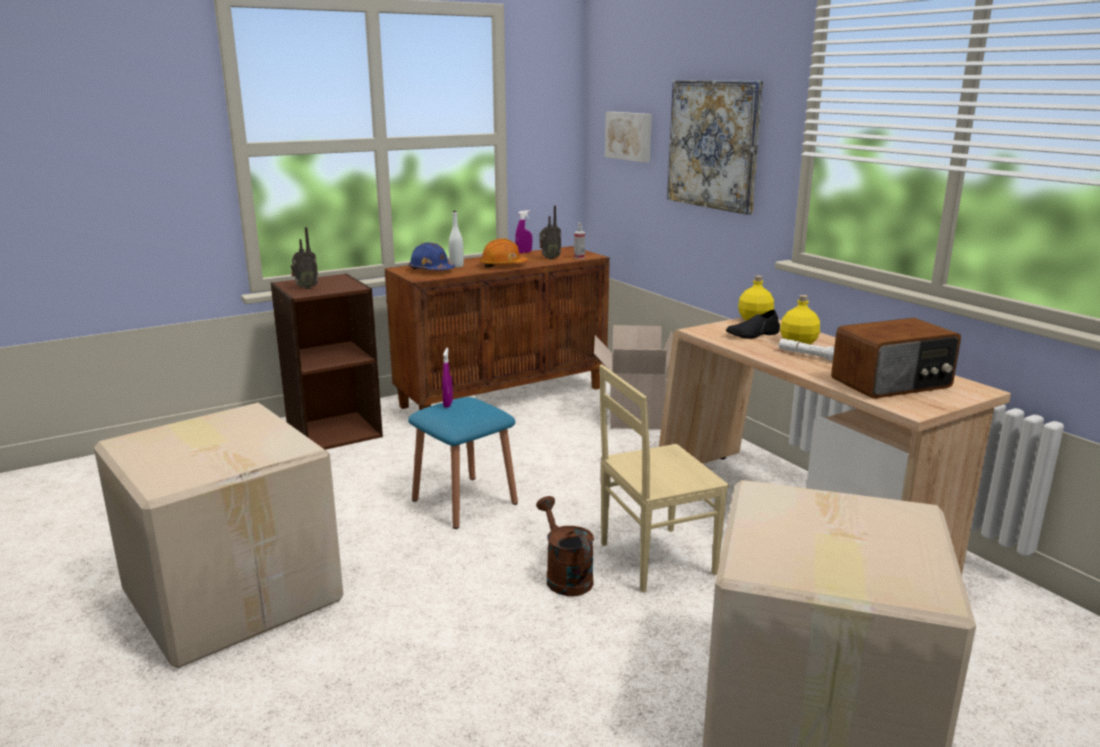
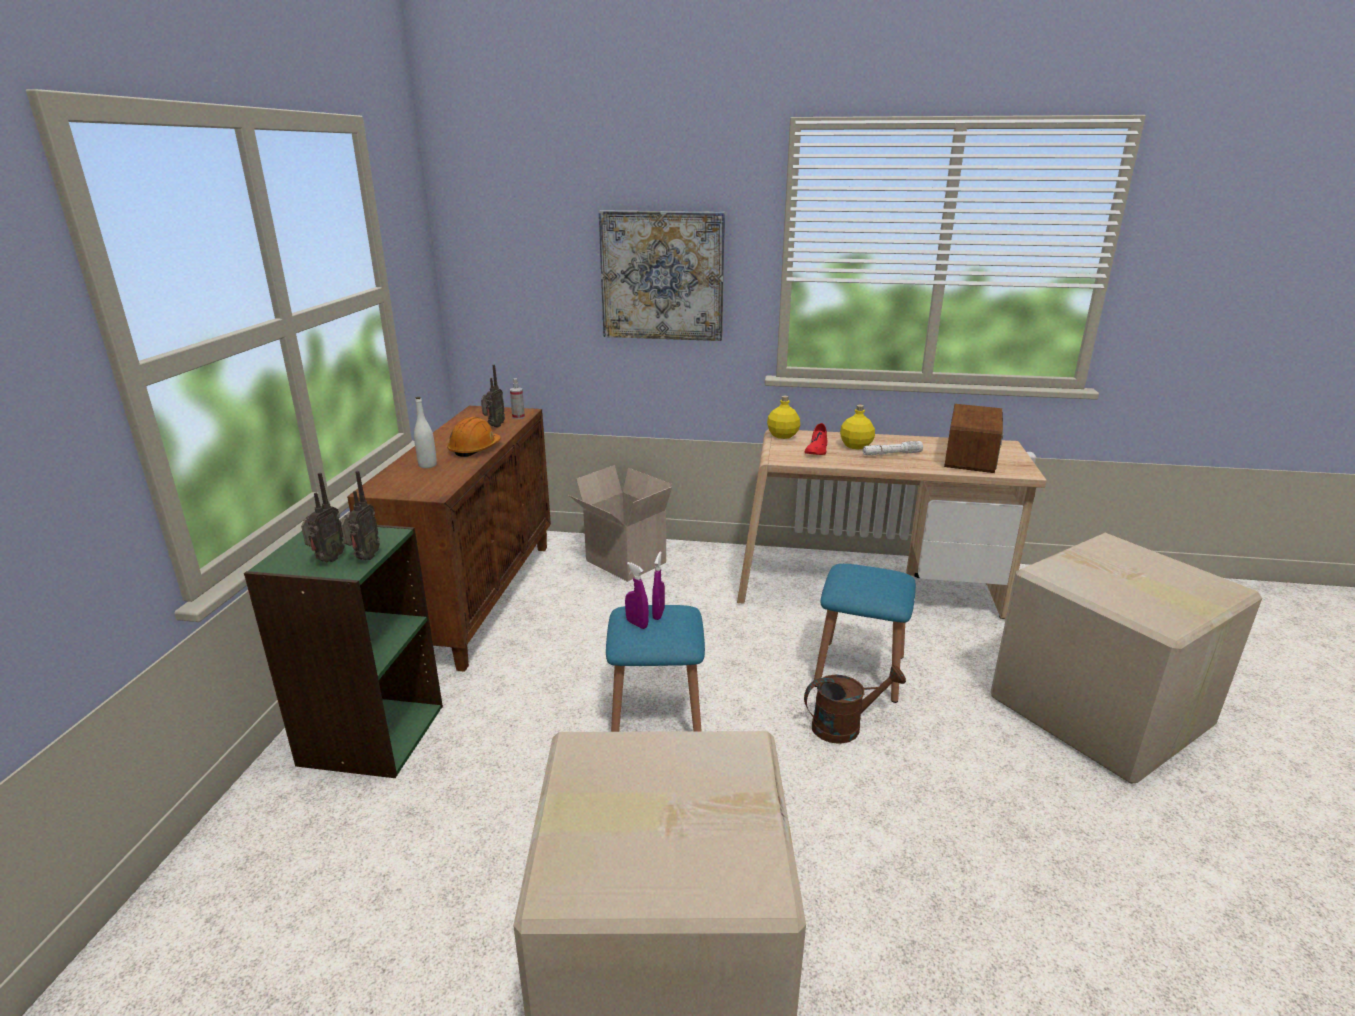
camera: 50 degrees left, 5 degrees up
brown bookcase [270,273,383,450] -> green bookcase [244,522,443,778]
blue hard hat [408,242,455,270] -> none
purple spray bottle [515,210,532,253] -> purple spray bottle moved to [652,551,665,620]
brown watering can [536,496,594,596] -> brown watering can turned 150 degrees clockwise [804,665,906,744]
beige chair [599,364,729,592] -> blue stool [814,564,916,703]
picture [605,112,652,162] -> none
black shoe [726,310,780,339] -> red shoe [805,423,828,455]
none -> radio [341,471,380,560]

